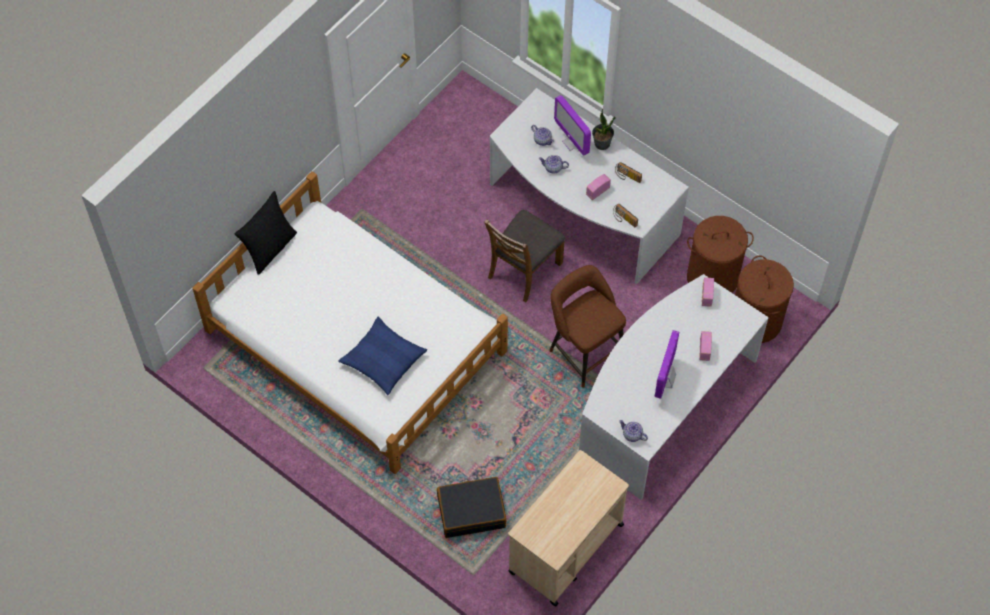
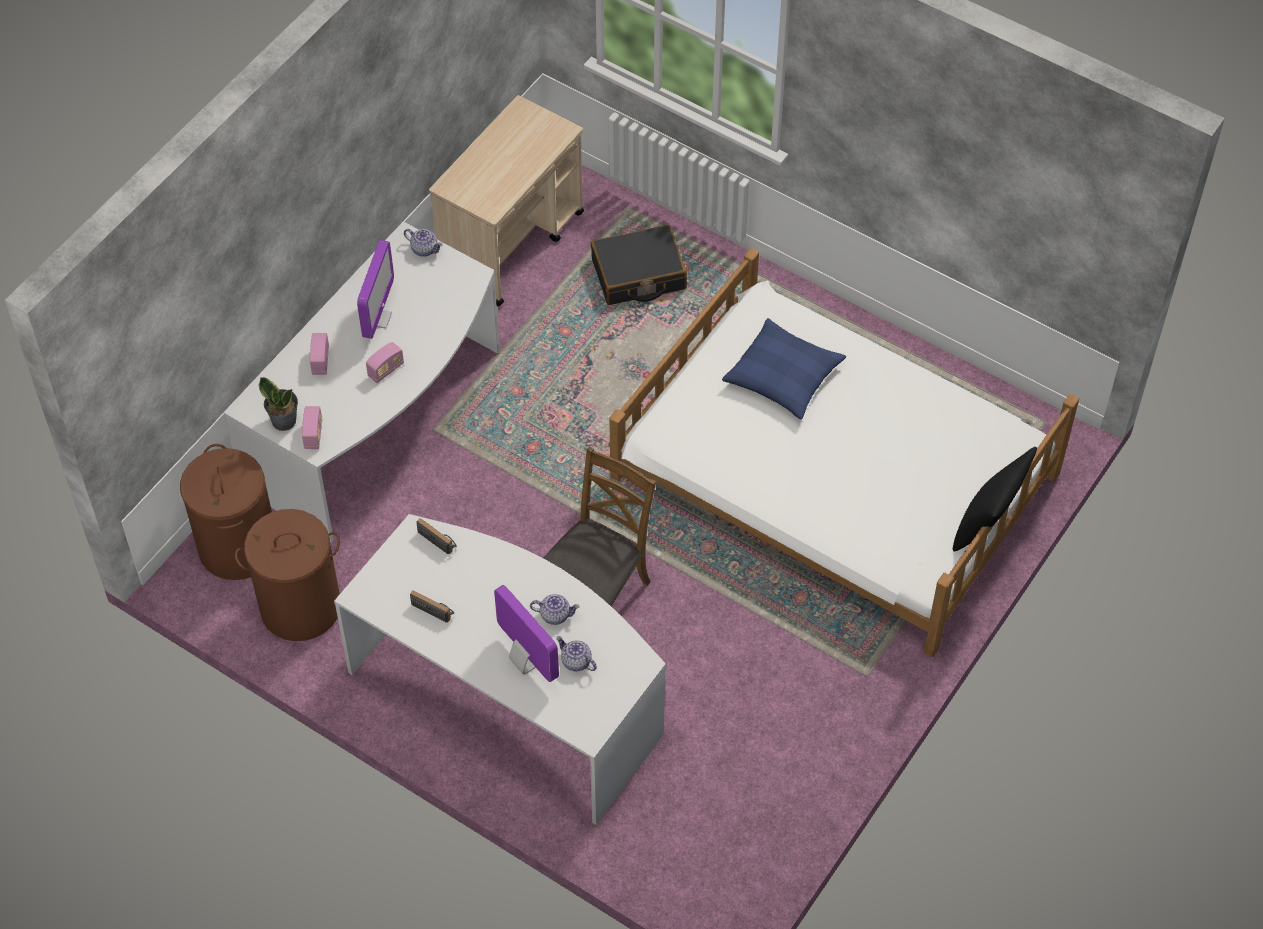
camera: 175 degrees right, 5 degrees down
brown stool [549,265,626,388] -> none
radio [586,174,611,200] -> radio moved to [366,342,404,383]
potted plant [592,109,615,150] -> potted plant moved to [259,377,298,431]

